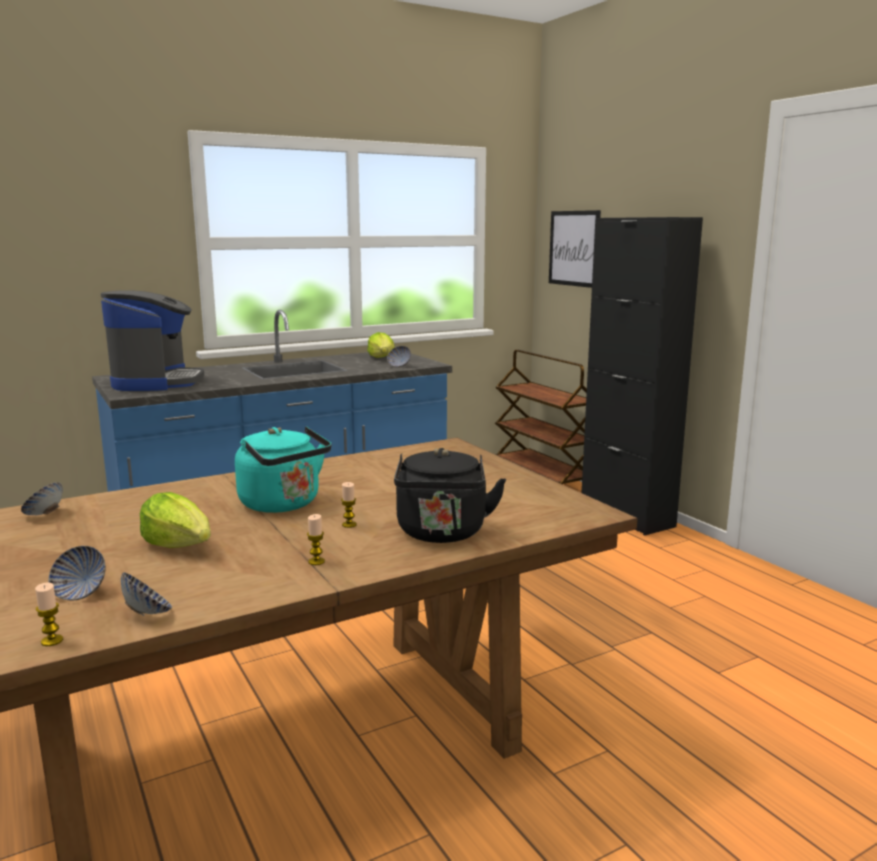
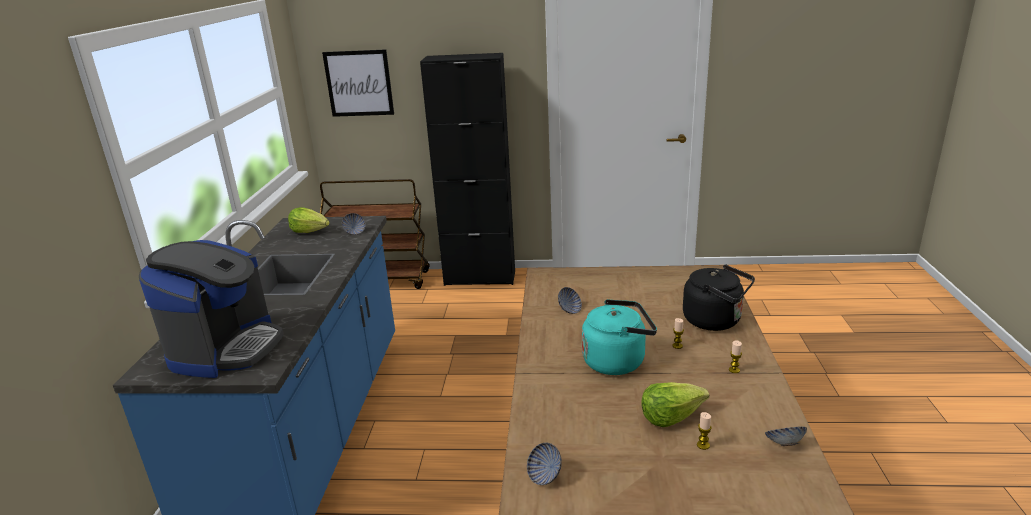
camera: 55 degrees left, 10 degrees up
candle [35,582,63,646] -> candle moved to [697,412,712,450]
bowl [49,546,106,600] -> bowl moved to [558,287,582,314]
coffee machine [101,290,204,391] -> coffee machine turned 75 degrees clockwise [139,240,284,378]

